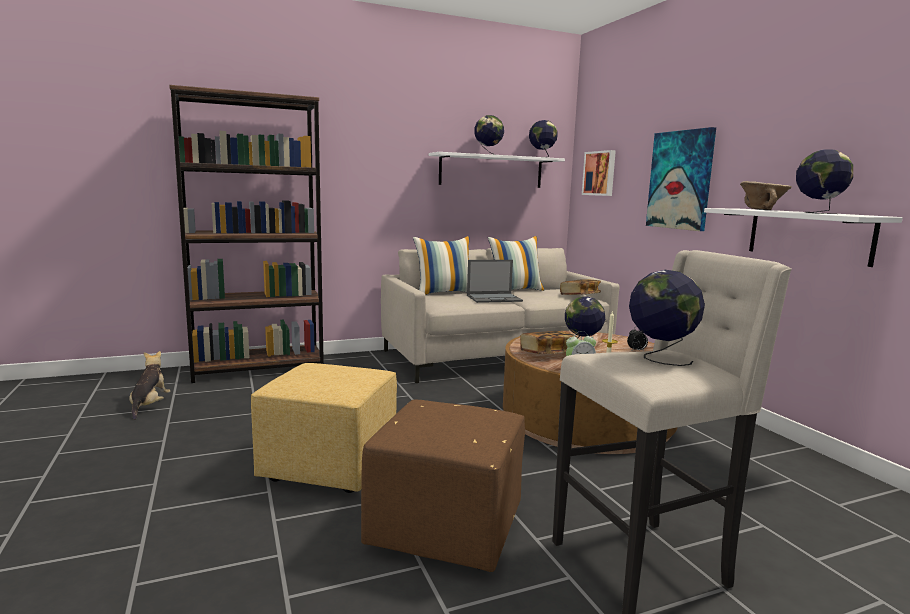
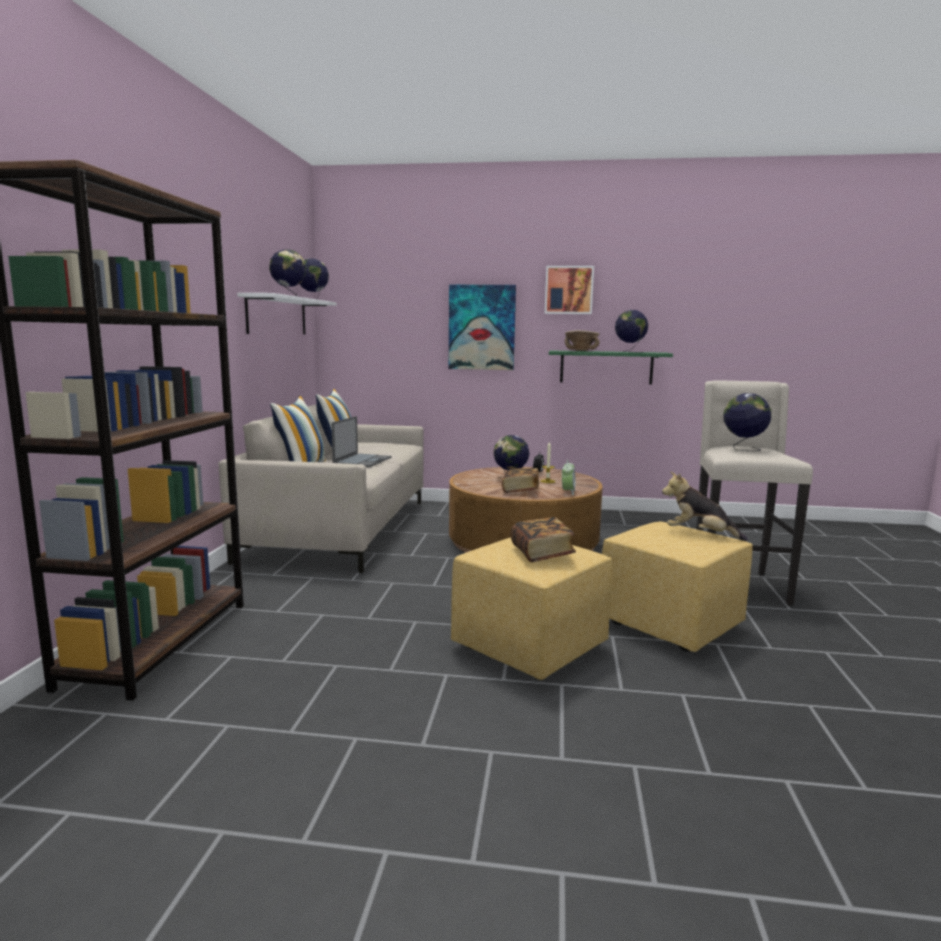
camera: 60 degrees left, 0 degrees up
plush toy [129,351,171,420] -> plush toy moved to [662,471,748,541]
brown ottoman [361,399,525,572] -> yellow ottoman [602,521,753,652]
book [560,279,601,295] -> book moved to [510,517,576,562]
picture [582,150,616,196] -> picture moved to [545,266,594,314]
white shelf [704,208,903,267] -> green shelf [549,350,673,385]

